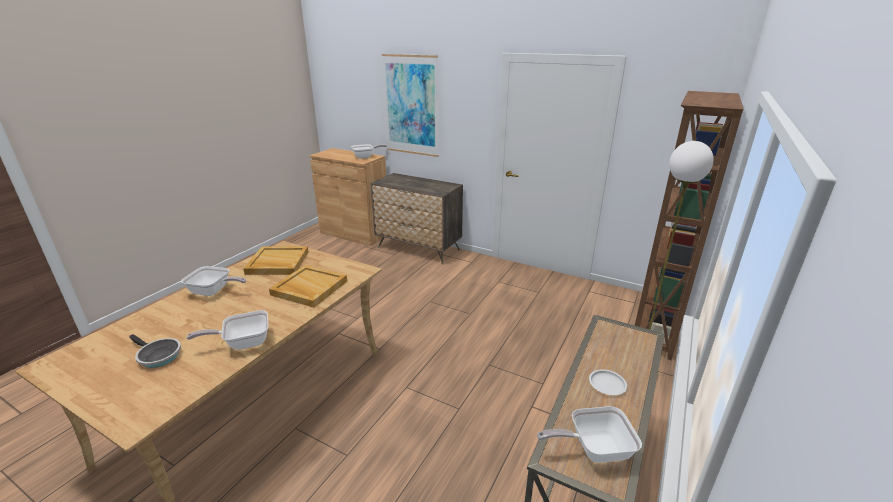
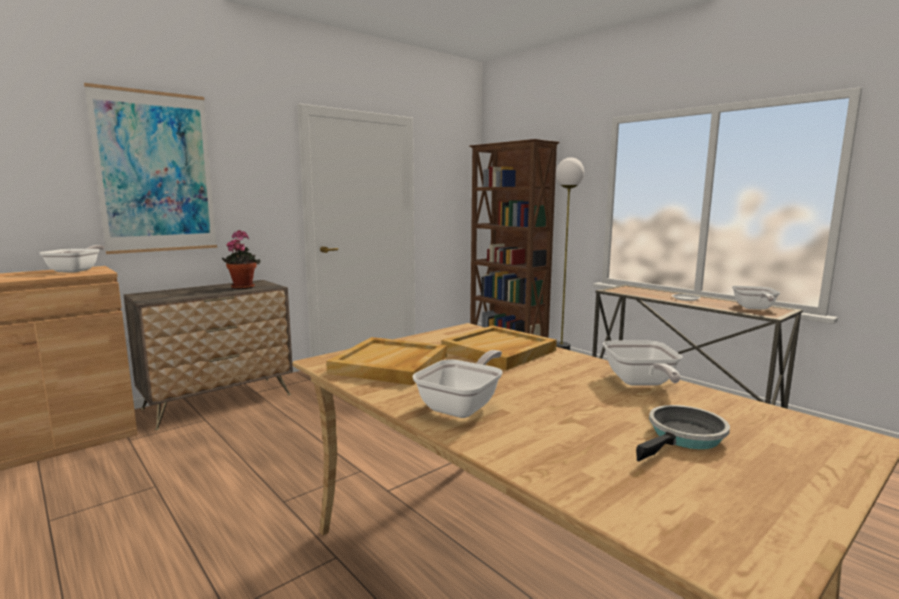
camera: 70 degrees left, 15 degrees down
none -> potted plant [222,230,261,289]

